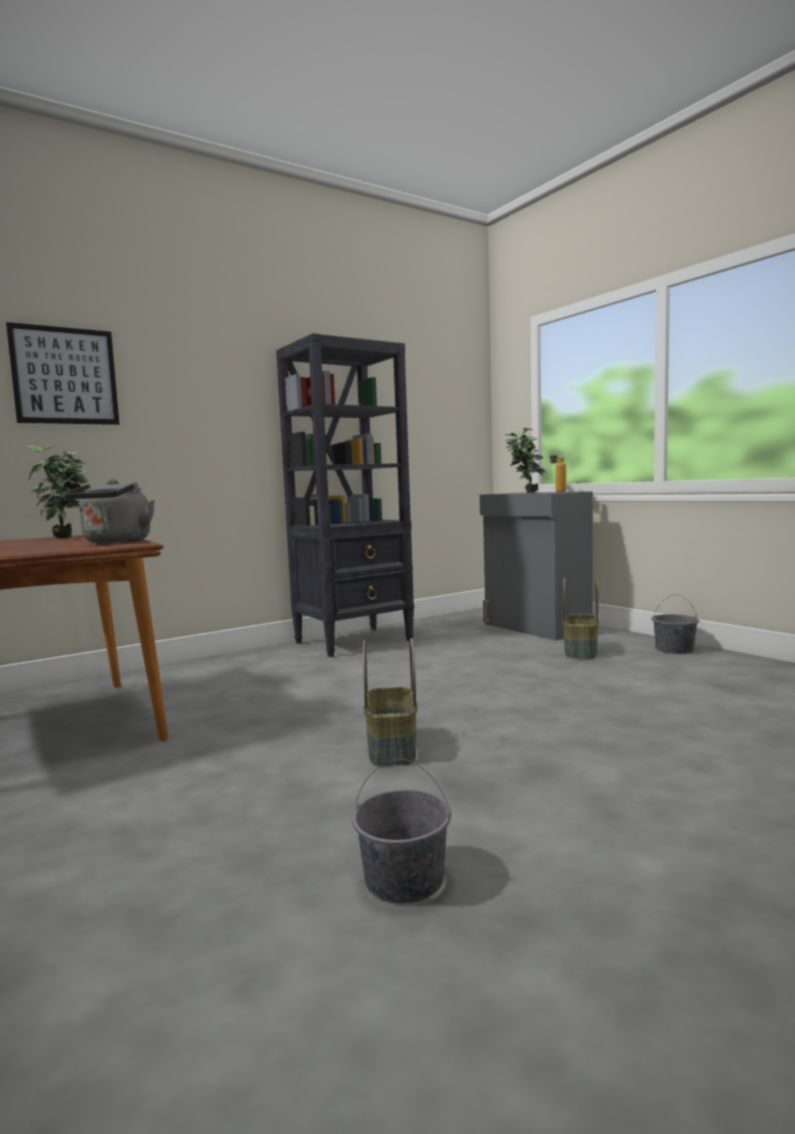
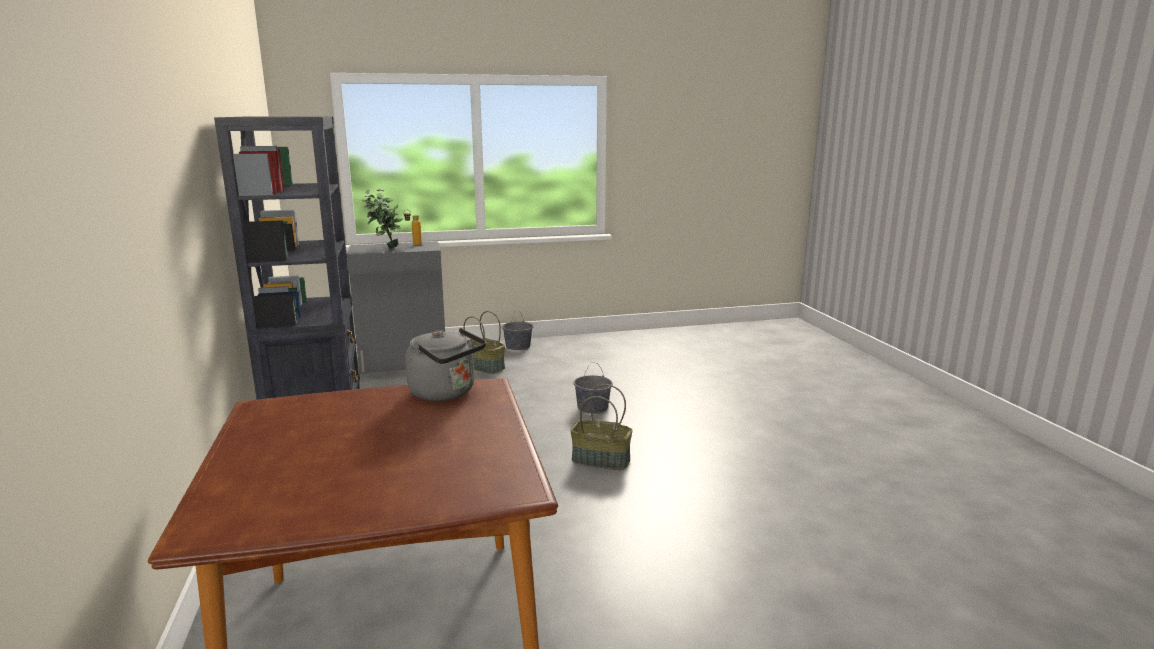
camera: 70 degrees left, 10 degrees up
picture [6,322,119,425] -> none
potted plant [28,446,88,538] -> none
grey bucket [352,758,452,904] -> grey bucket moved to [573,362,613,414]

